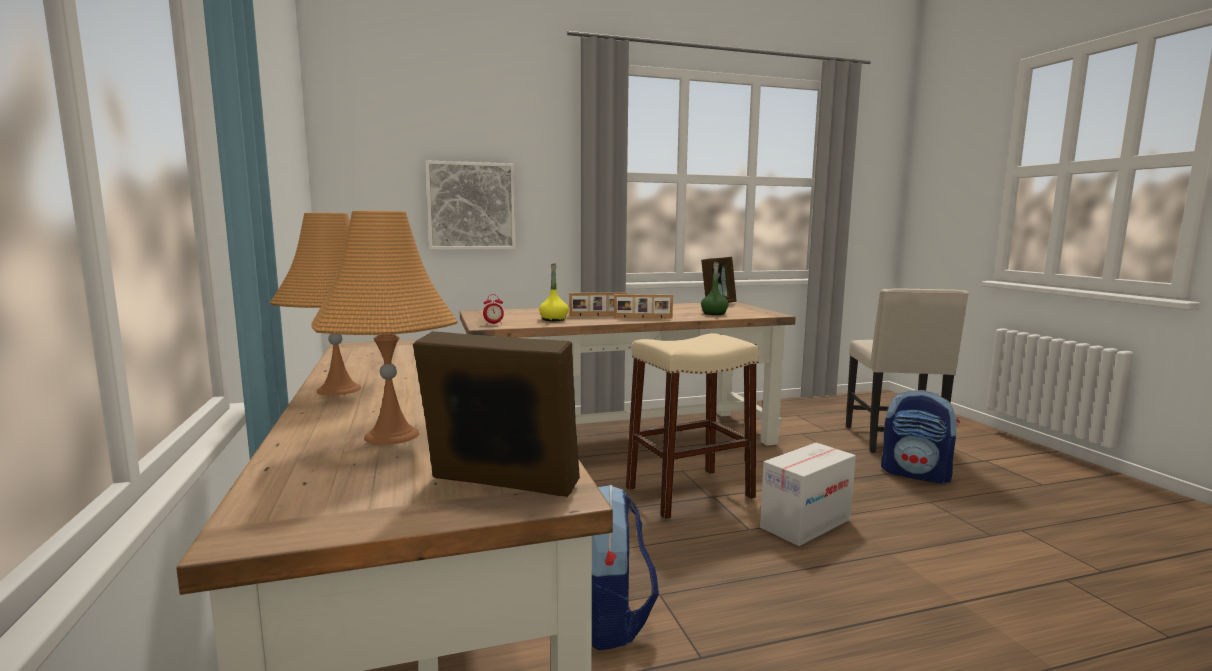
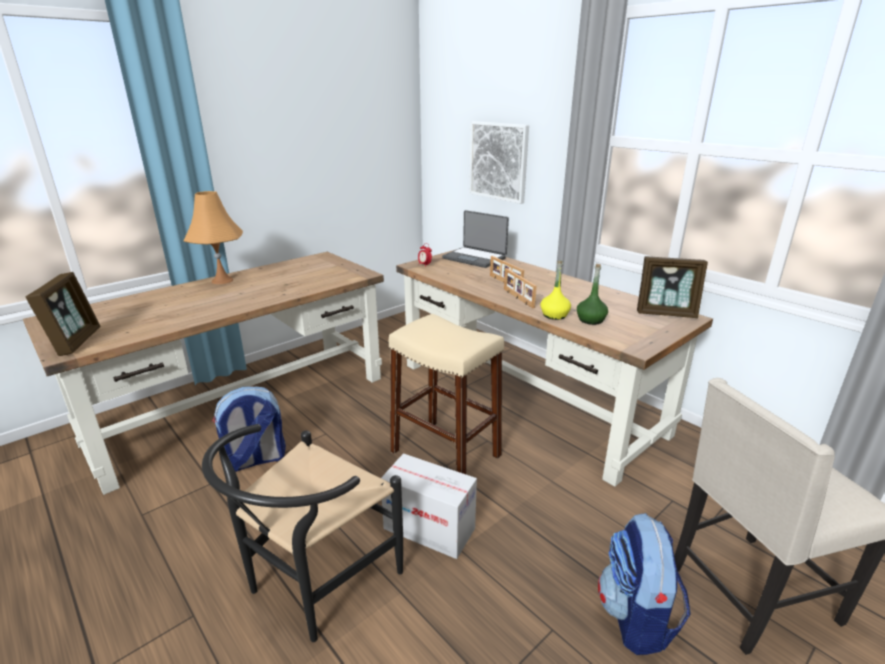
camera: 65 degrees right, 15 degrees up
orange table lamp [311,211,458,445] -> none
yellow bottle [539,263,569,321] -> yellow bottle moved to [540,261,571,320]
none -> black chair [202,424,403,642]
none -> laptop [442,210,509,268]

